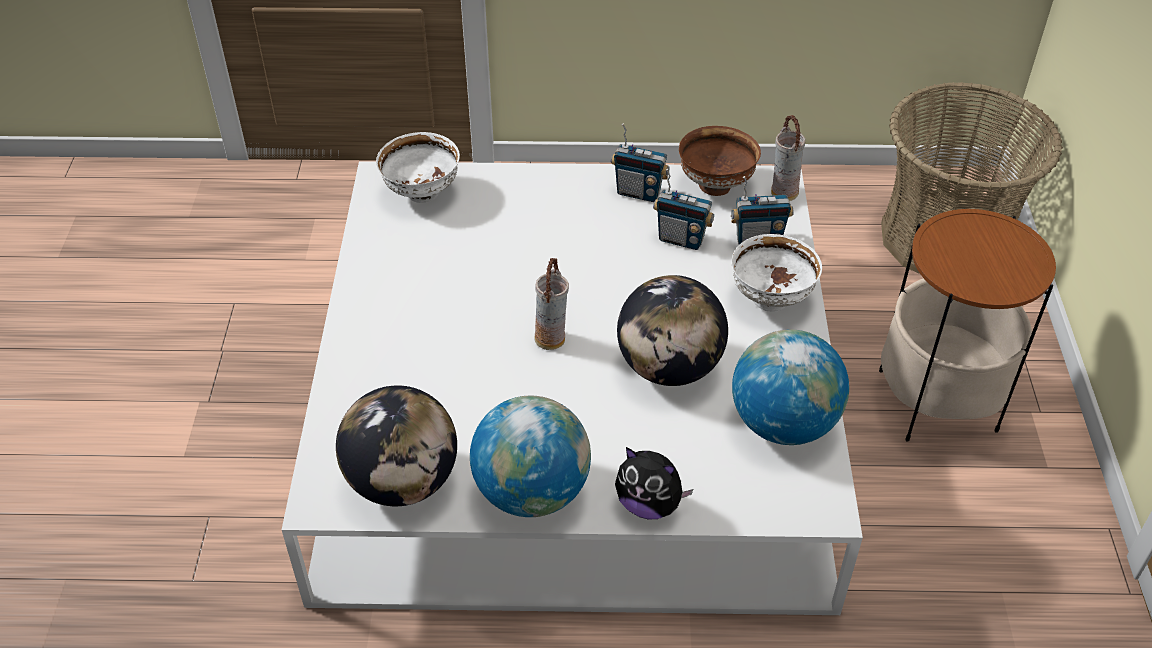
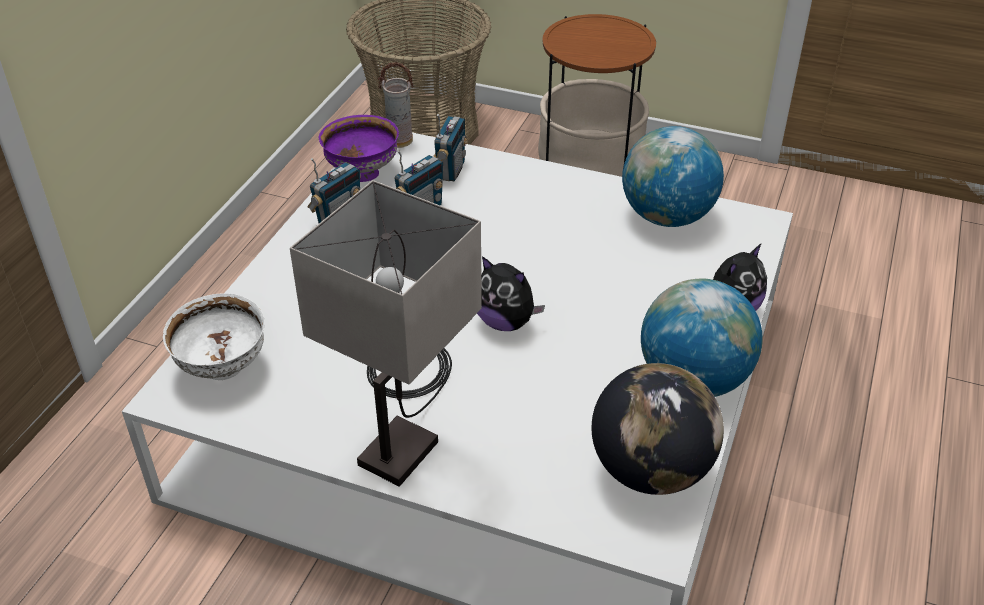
camera: 70 degrees left, 5 degrees down
vase [534,258,569,350] -> plush toy [477,256,545,331]
globe [617,275,728,386] -> none
brown bowl [679,126,761,196] -> purple bowl [319,115,399,182]
white bowl [732,234,822,312] -> none
none -> table lamp [290,180,482,487]

